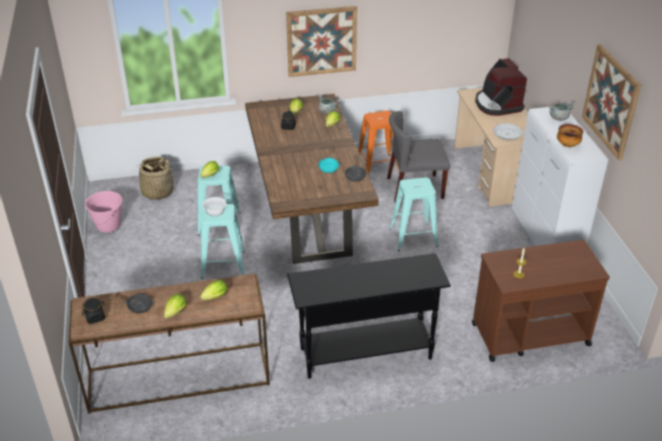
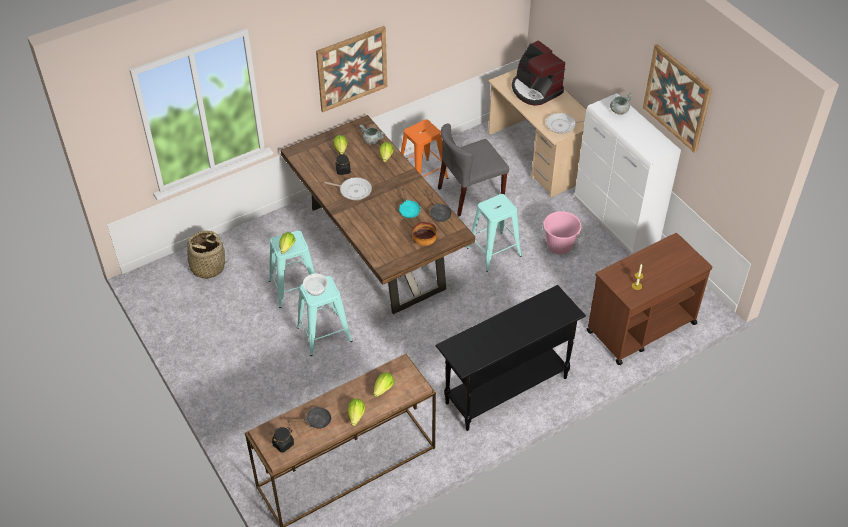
camera: 20 degrees left, 10 degrees up
pink bucket [85,191,123,233] -> pink bucket moved to [542,211,582,255]
bowl [557,124,583,147] -> bowl moved to [413,222,437,246]
none -> frying pan [324,177,372,200]

